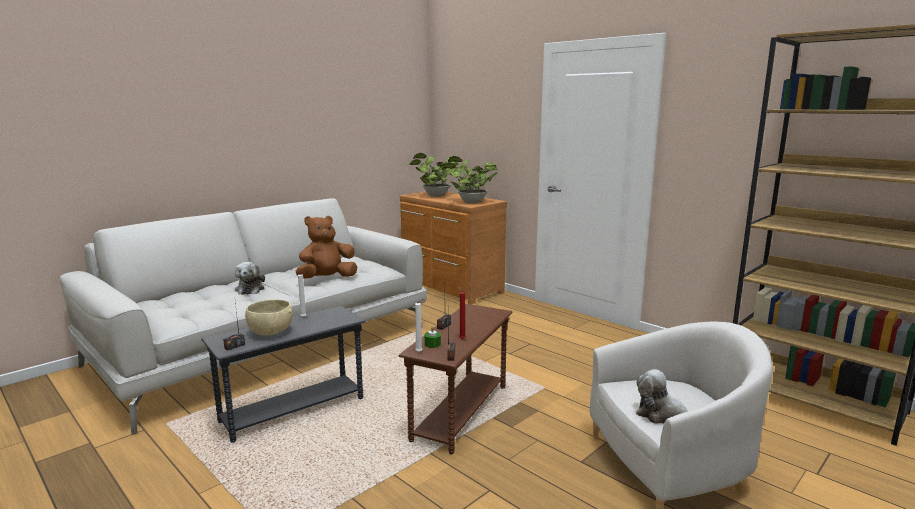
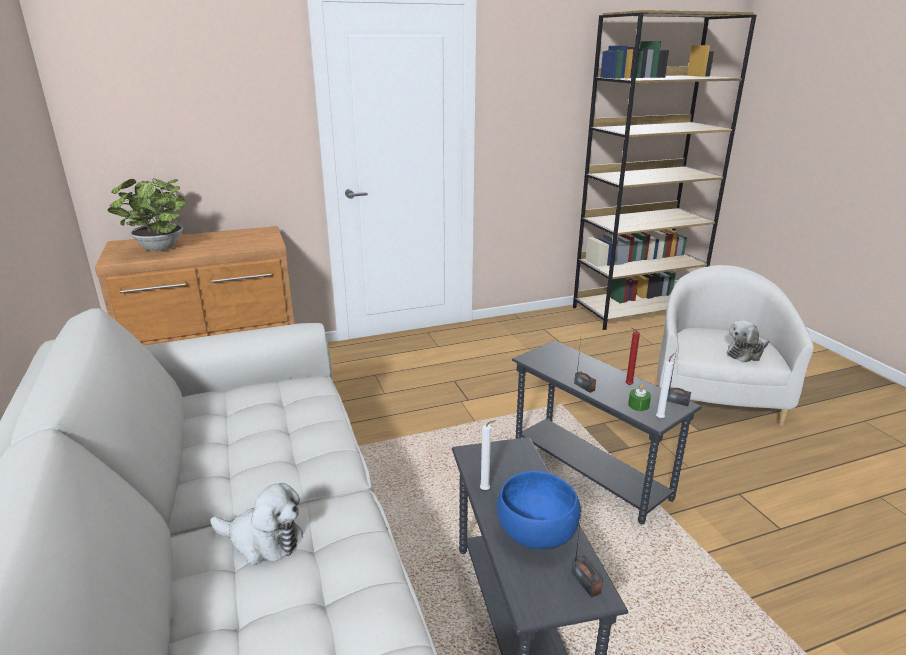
camera: 65 degrees left, 10 degrees up
beige bowl [245,299,293,335] -> blue bowl [497,471,581,549]
brown plush toy [296,216,357,279] -> none
brown side table [398,304,513,454] -> grey side table [512,341,702,524]
potted plant [442,156,498,204] -> none

